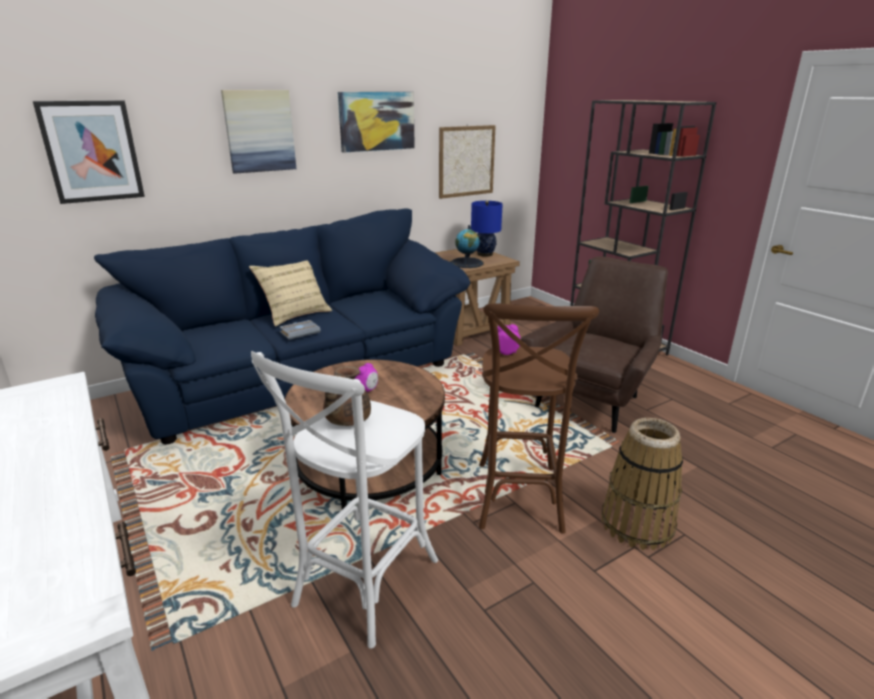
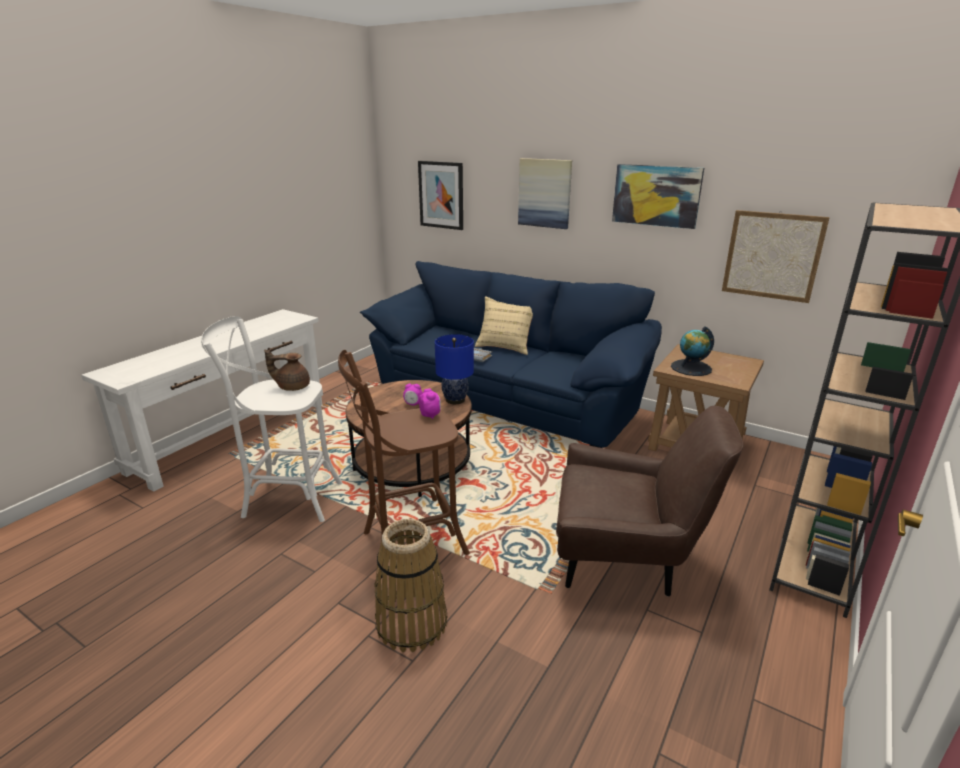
camera: 65 degrees right, 0 degrees up
blue table lamp [471,201,503,257] -> blue table lamp moved to [435,334,474,404]

